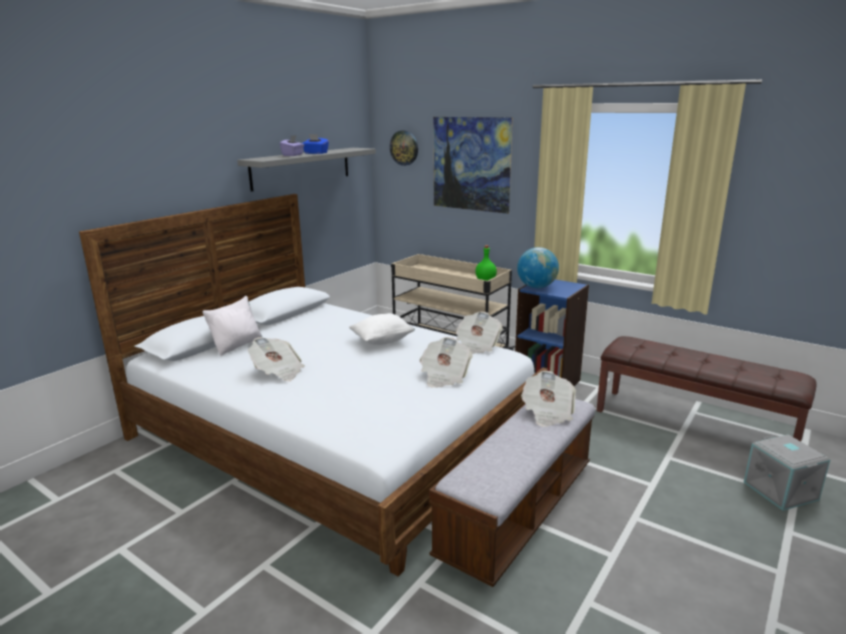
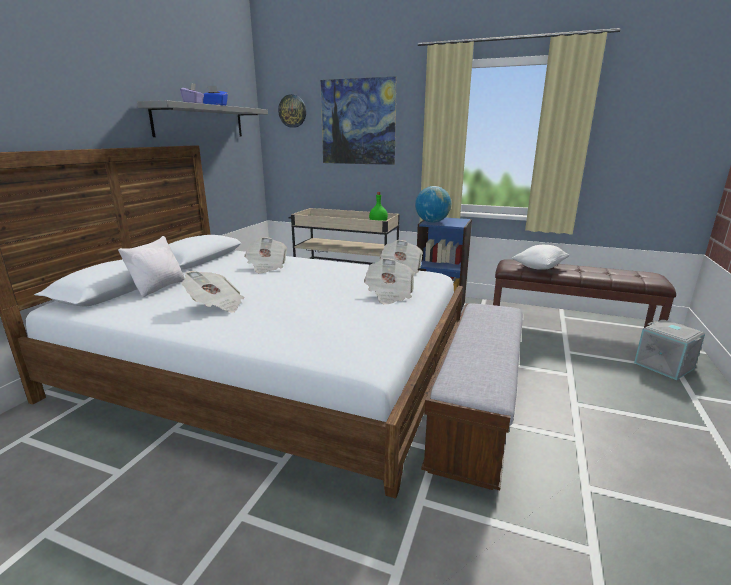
camera: 15 degrees left, 0 degrees up
white pillow [349,313,415,345] -> white pillow moved to [512,245,570,270]
newspaper [521,371,576,427] -> newspaper moved to [244,237,288,273]

